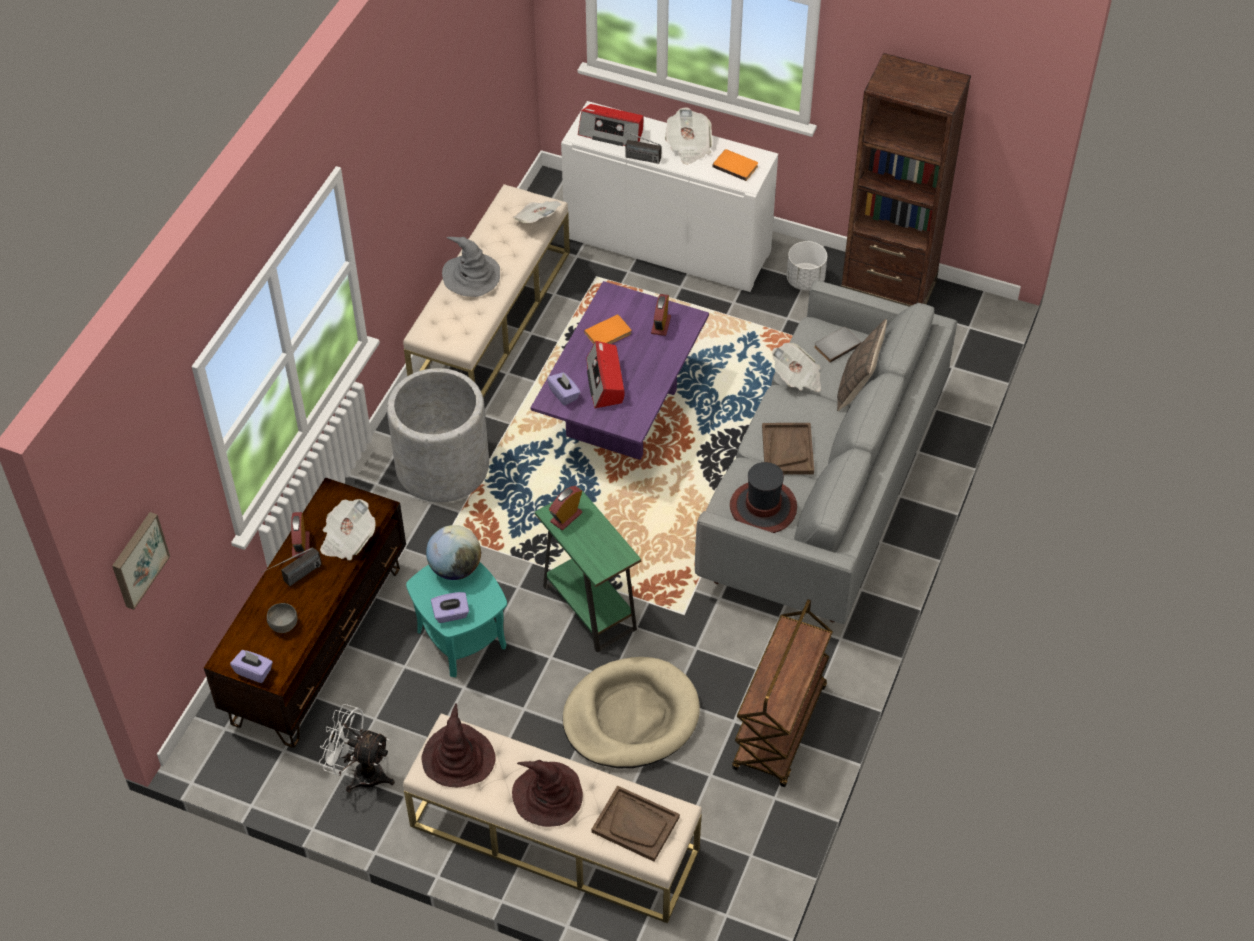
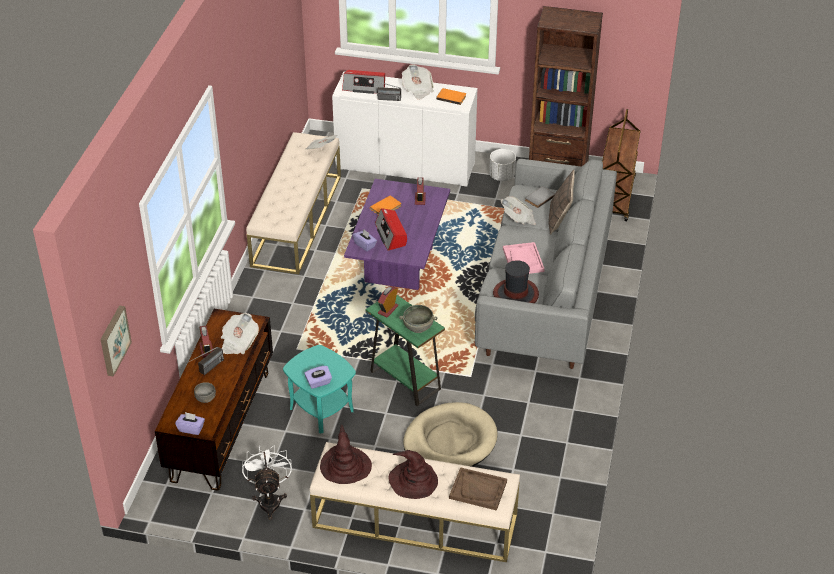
camera: 10 degrees left, 10 degrees down
white fan [319,704,395,792] -> white fan turned 75 degrees clockwise [242,445,292,520]
grey planter [387,368,489,502] -> none
globe [426,525,481,580] -> none
grey hat [442,237,500,297] -> none
brown cart [732,599,833,787] -> brown cart moved to [602,109,640,221]
brown tray [762,423,814,475] -> pink tray [503,242,545,274]
none -> grey bowl [399,305,437,333]

